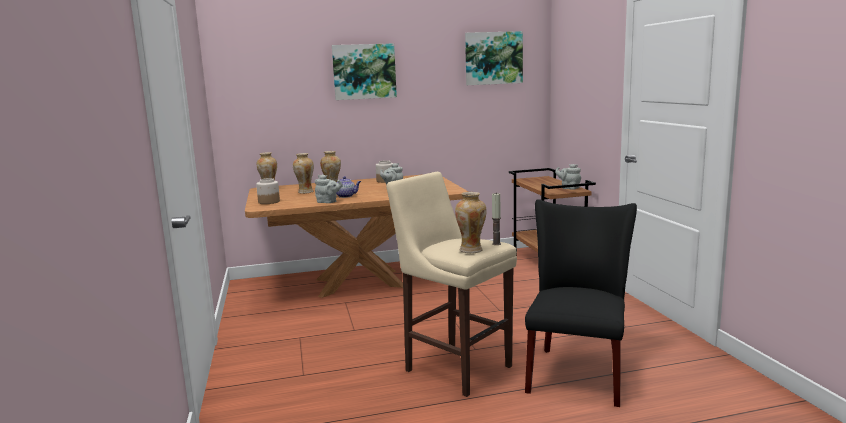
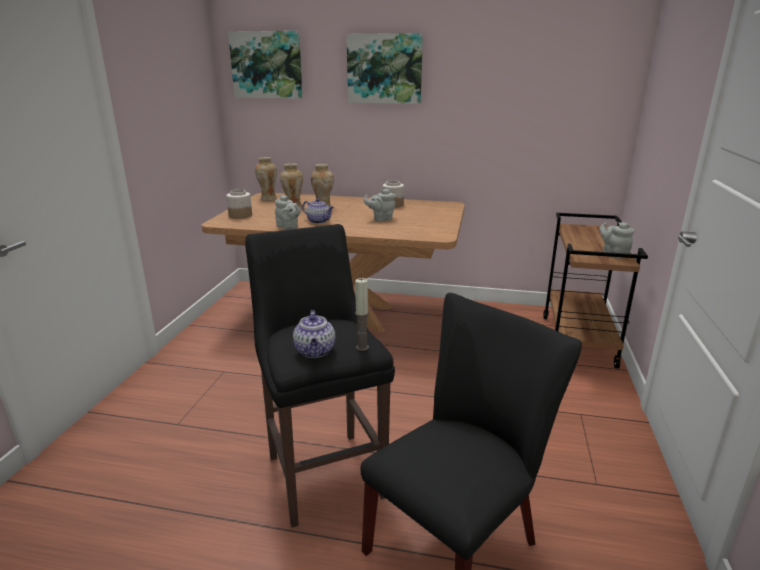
camera: 25 degrees right, 10 degrees up
beige stool [387,172,517,397] -> black stool [245,224,395,528]
vase [455,192,487,253] -> teapot [293,310,336,358]
picture [465,31,523,85] -> picture moved to [228,31,303,99]

